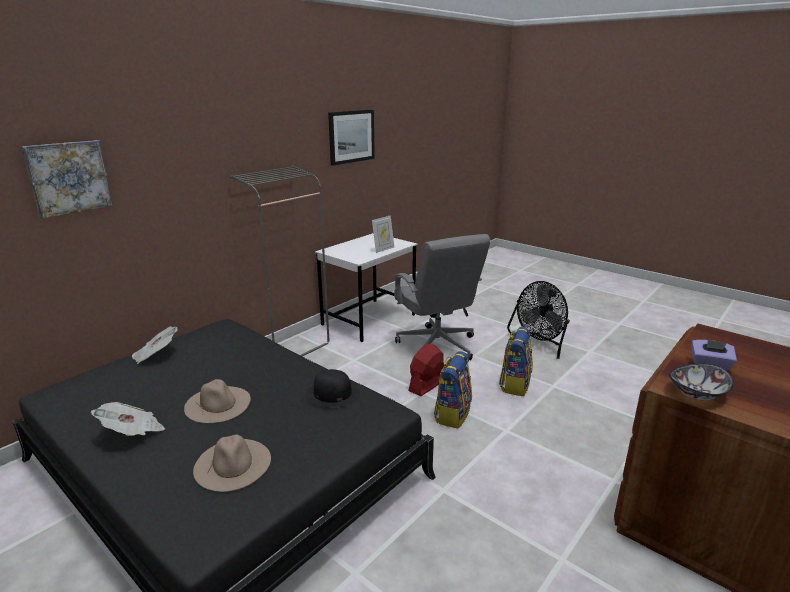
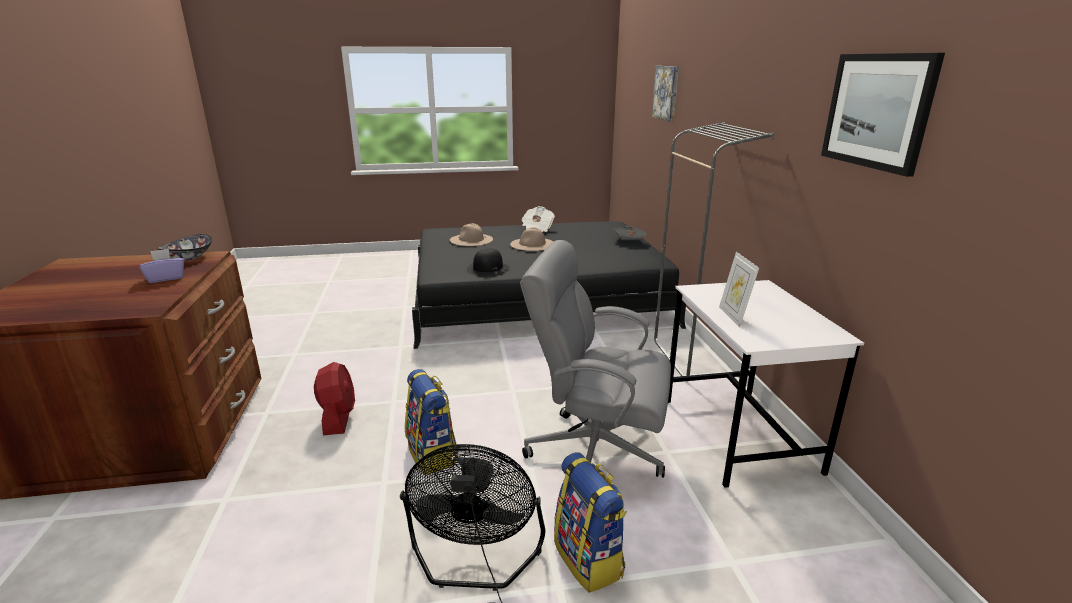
camera: 130 degrees right, 0 degrees up
red fan [408,344,444,396] -> red fan moved to [314,362,355,435]
backpack [434,351,472,428] -> backpack moved to [554,452,627,593]

